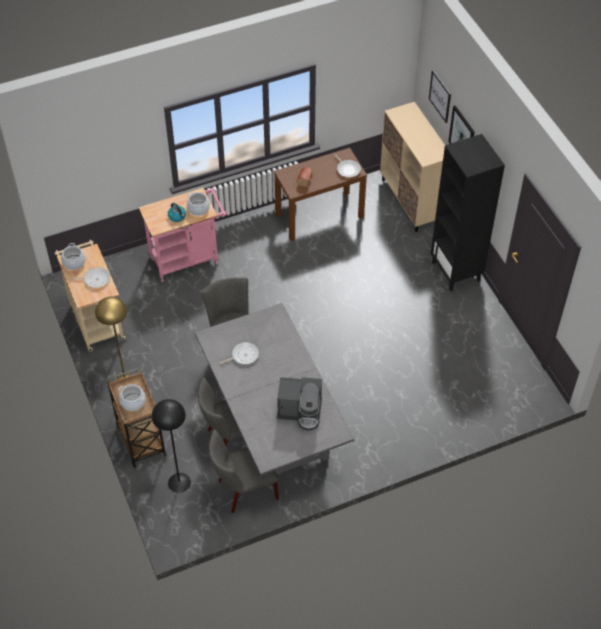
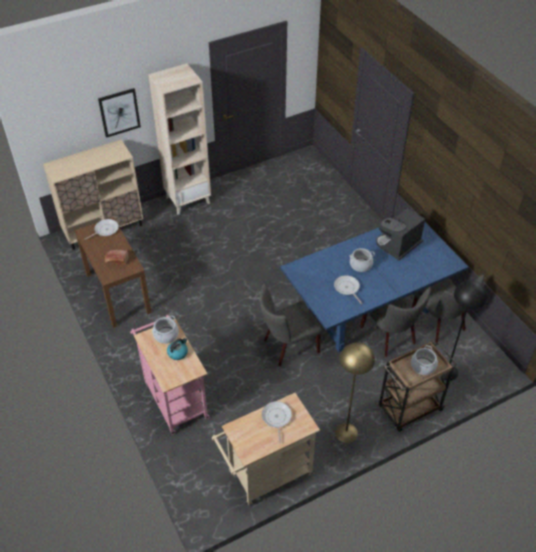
camera: 95 degrees left, 5 degrees down
cooking pot [61,243,85,270] -> cooking pot moved to [350,248,375,272]
grey dining table [195,303,354,475] -> blue dining table [280,222,469,352]
coffee machine [277,377,322,430] -> coffee machine turned 135 degrees counterclockwise [376,208,425,260]
picture [429,70,451,123] -> none
black bookcase [431,134,505,291] -> beige bookcase [148,63,211,215]

